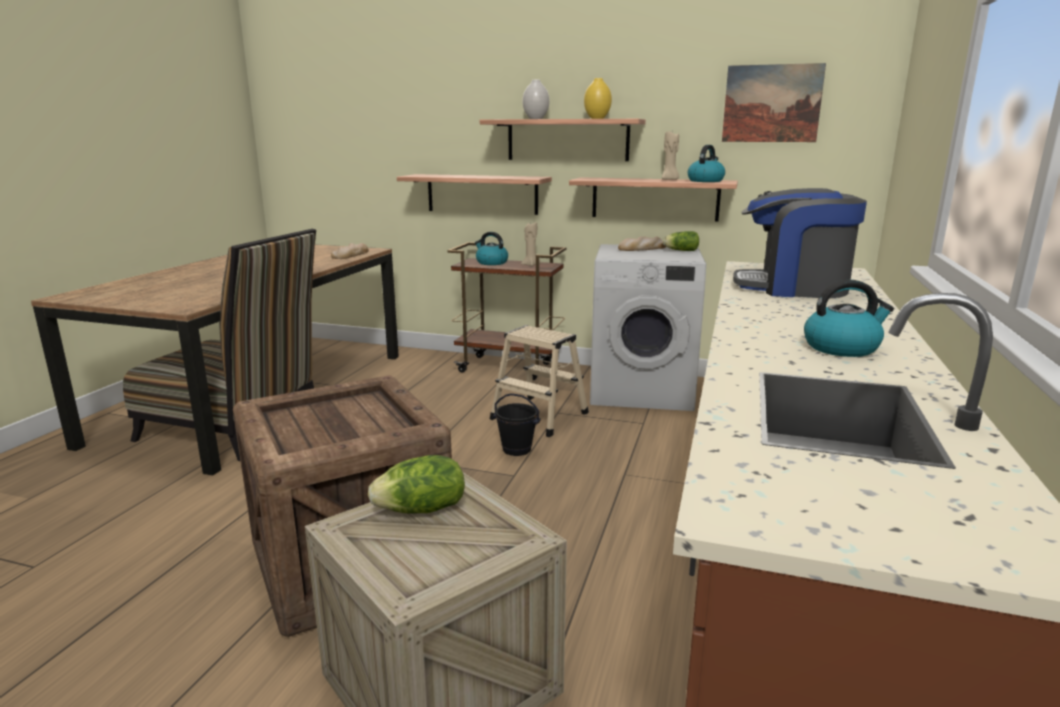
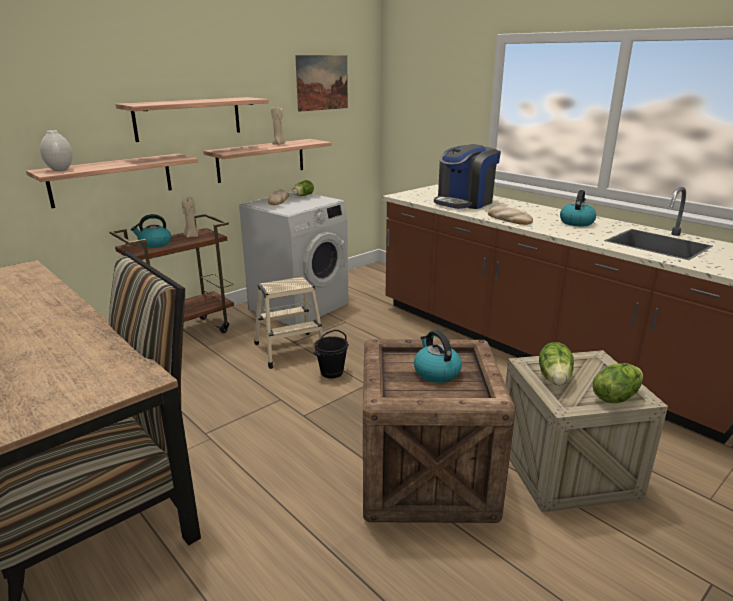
camera: 60 degrees left, 5 degrees up
bread [331,243,369,259] -> bread moved to [488,206,533,225]
white vase [523,80,549,119] -> white vase moved to [40,130,73,171]
yellow vase [584,78,612,119] -> none
kettle [688,145,725,182] -> kettle moved to [414,330,462,383]
none -> lettuce [593,363,643,403]

